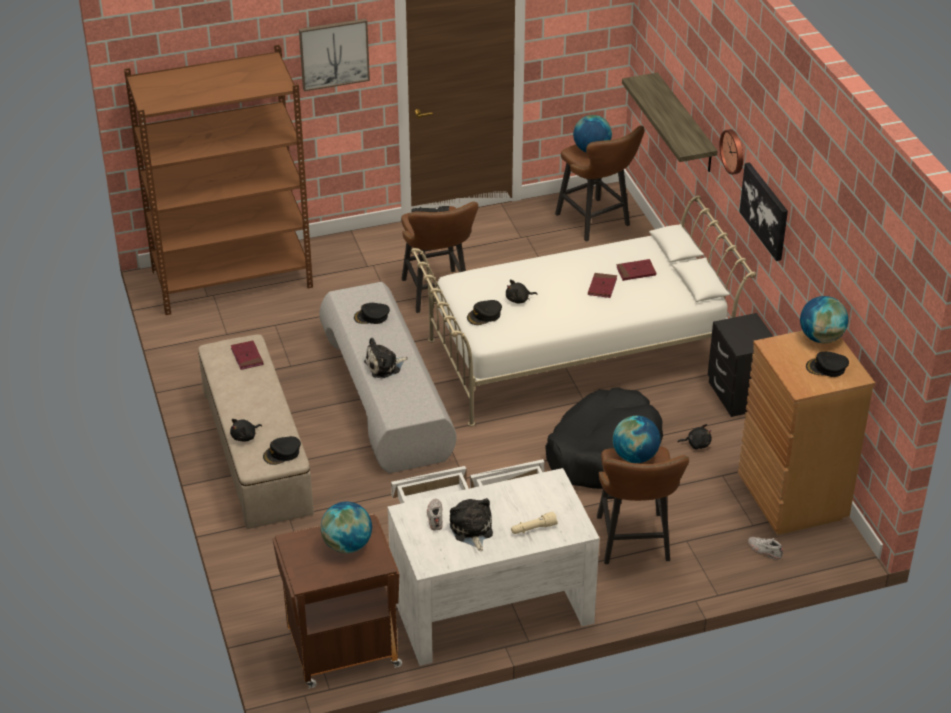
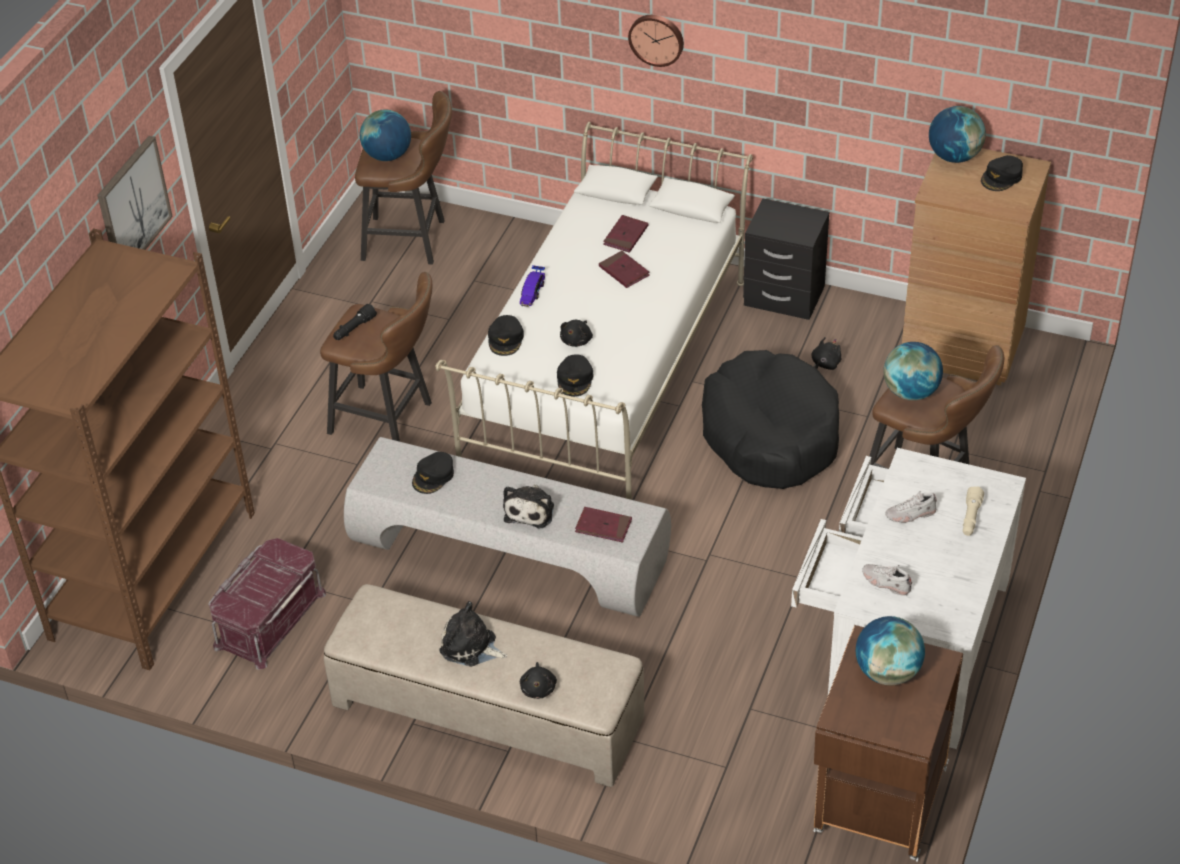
camera: 50 degrees left, 5 degrees up
red book [231,341,264,370] -> red book moved to [575,507,632,543]
black cap [263,436,301,465] -> black cap moved to [488,315,524,356]
plush toy [450,498,493,551] -> plush toy moved to [439,601,507,667]
shelf [622,72,718,172] -> none
picture [739,162,788,261] -> none
white shoe [748,537,783,560] -> white shoe moved to [885,491,937,523]
none -> red storage box [208,538,326,670]
none -> toy car [520,265,545,307]

